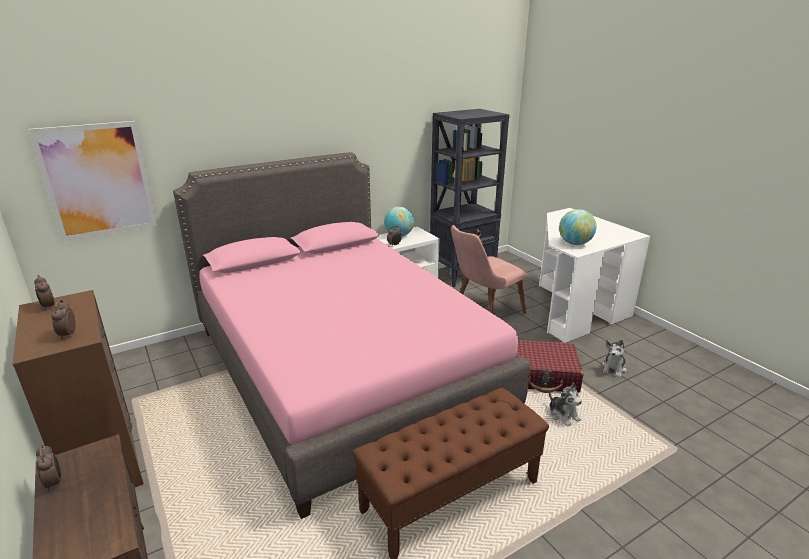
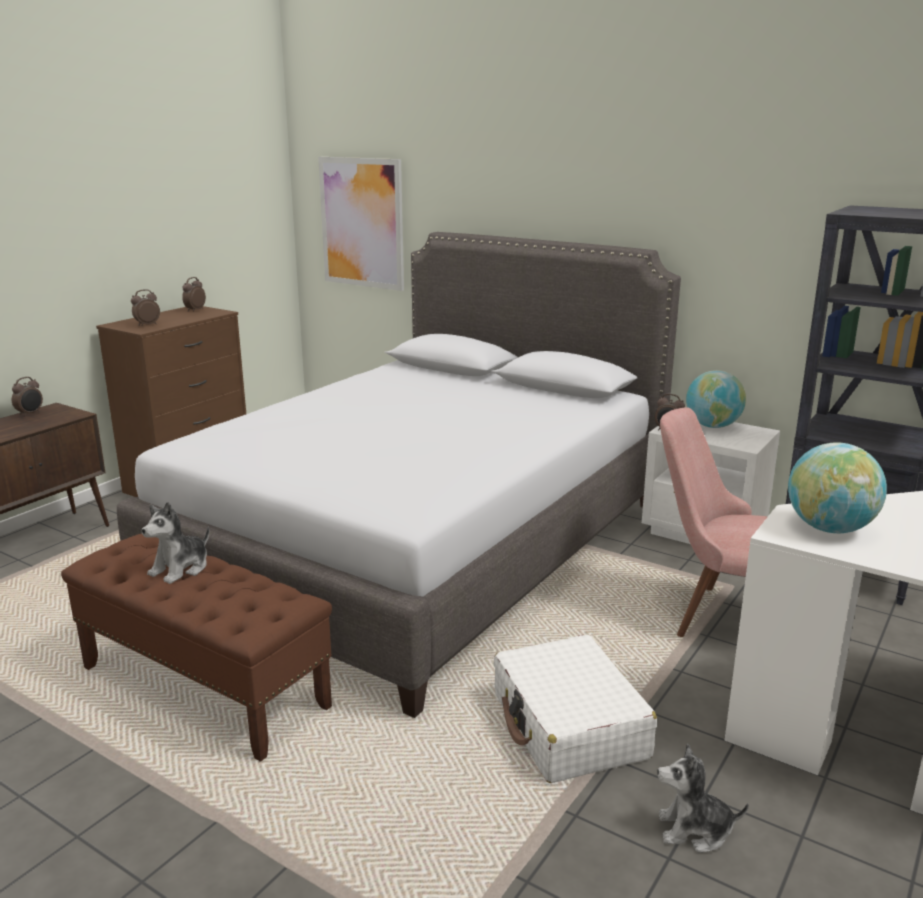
camera: 65 degrees right, 5 degrees down
pink bed [173,152,530,519] -> grey bed [117,232,681,718]
red suitcase [516,340,583,393] -> white suitcase [494,635,657,783]
plush toy [549,383,582,427] -> plush toy moved to [142,502,209,584]

